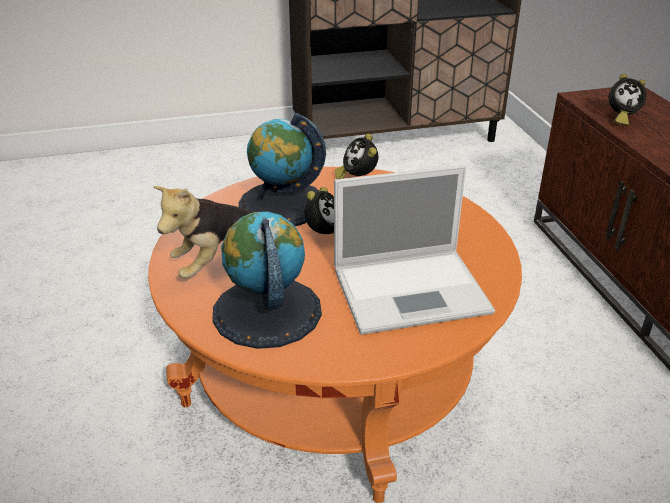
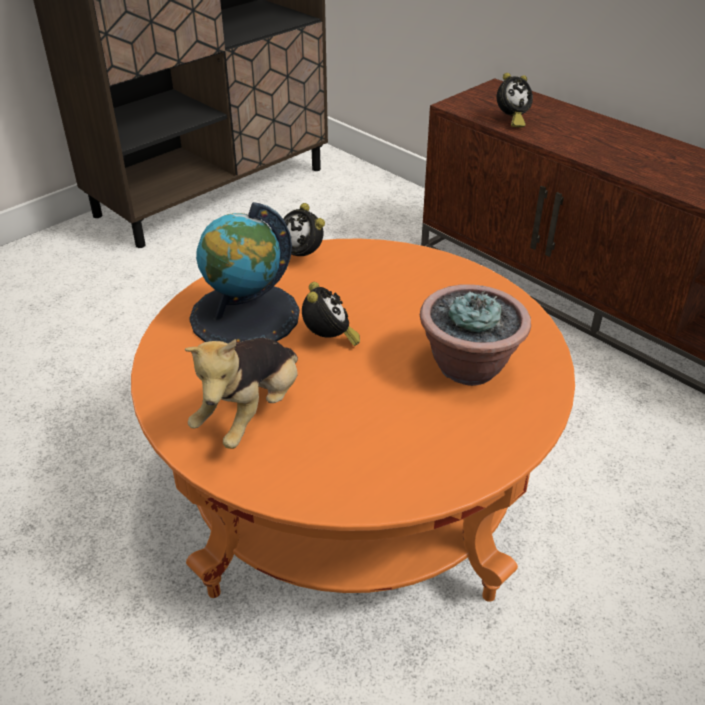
camera: 30 degrees left, 5 degrees up
globe [212,211,322,349] -> none
laptop [334,165,495,335] -> potted plant [420,284,531,386]

